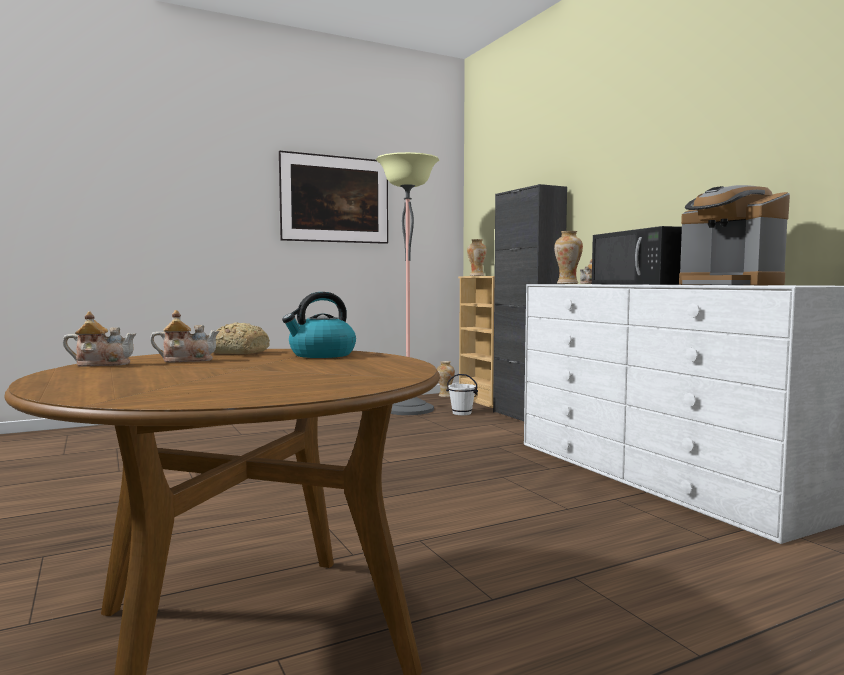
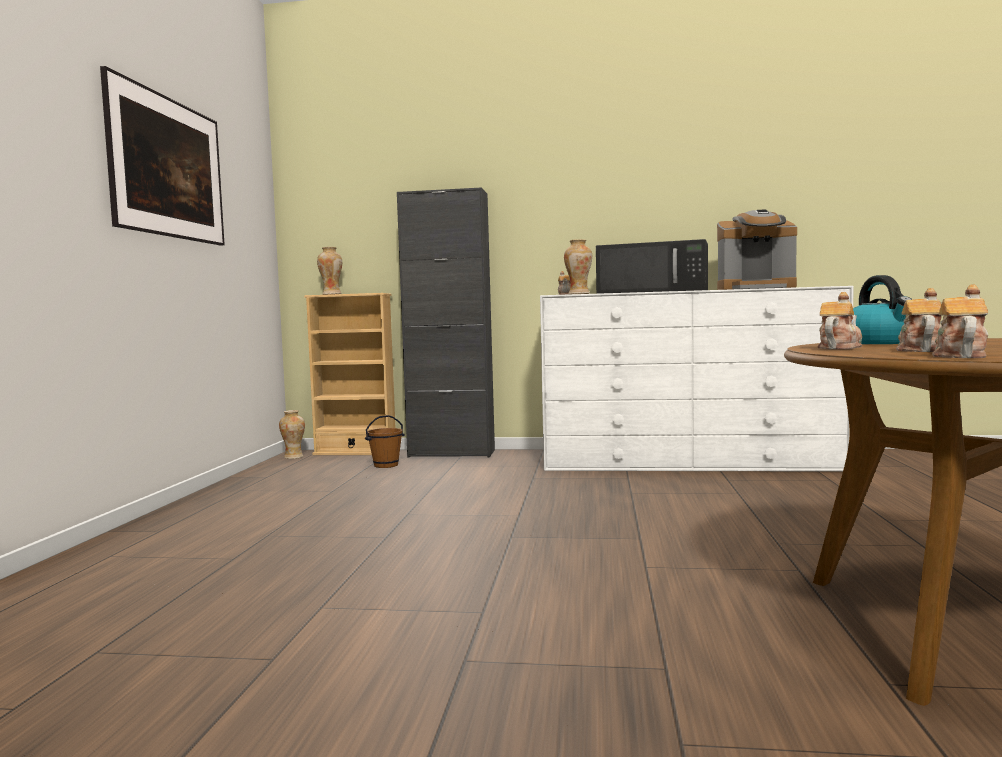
camera: 55 degrees left, 0 degrees up
bread [213,322,270,354] -> teapot [817,292,862,349]
floor lamp [376,152,439,415] -> none
white bucket [446,374,478,415] -> brown bucket [365,415,405,468]

